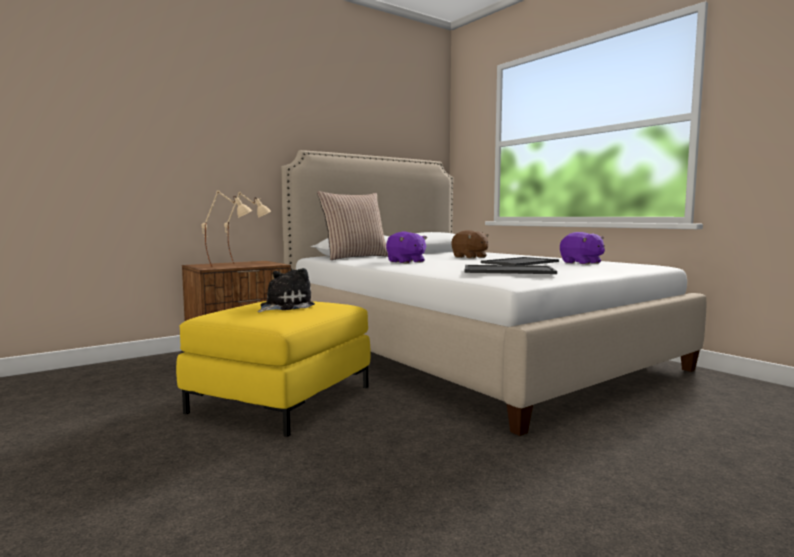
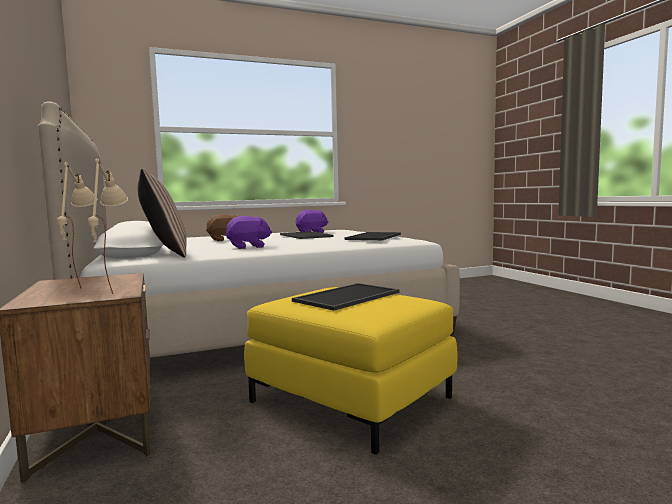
camera: 75 degrees left, 0 degrees up
plush toy [257,268,315,312] -> tray [292,283,400,311]

